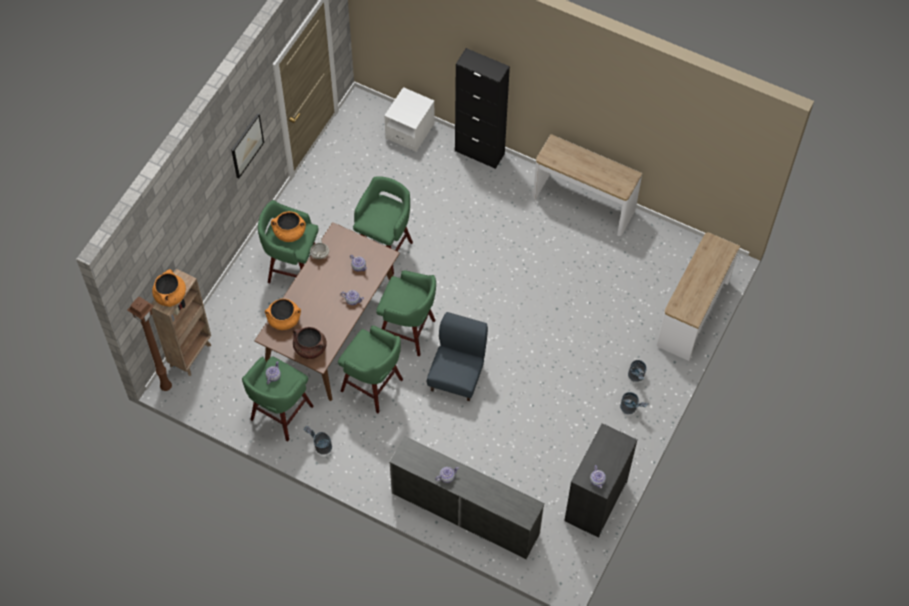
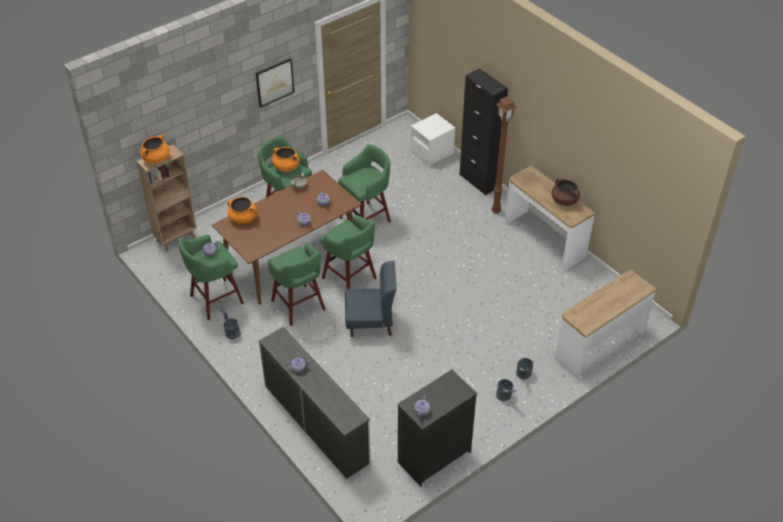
camera: 25 degrees right, 15 degrees down
brown floor lamp [128,296,172,391] -> brown floor lamp moved to [492,96,517,214]
brown cooking pot [293,327,327,359] -> brown cooking pot moved to [552,178,580,206]
blue chair [427,312,488,401] -> blue chair turned 45 degrees clockwise [345,261,397,337]

